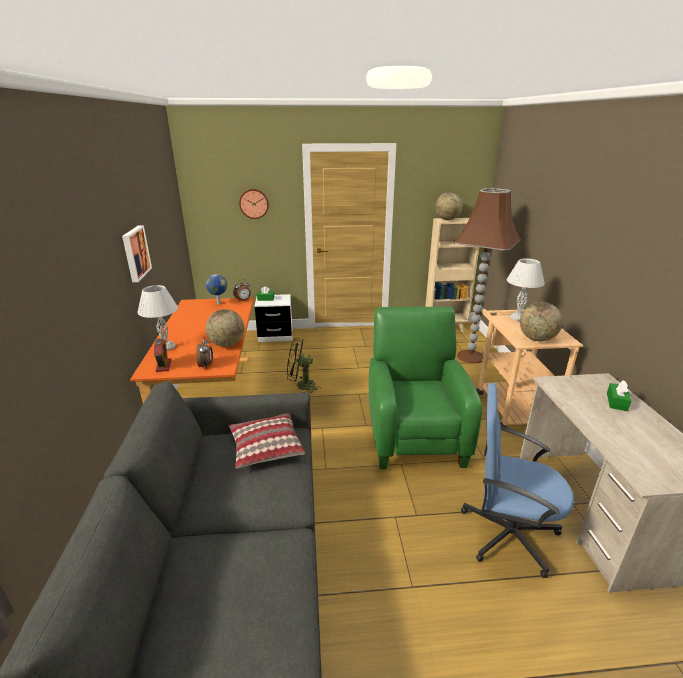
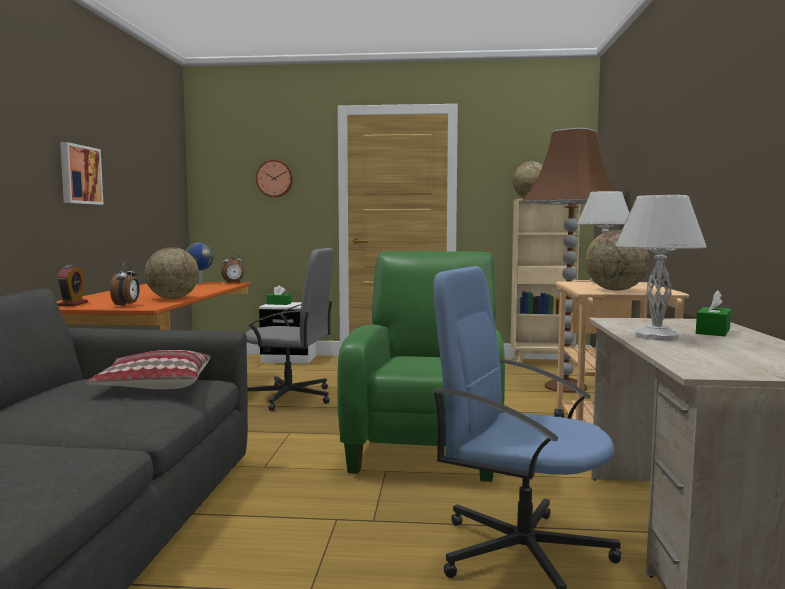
camera: 10 degrees right, 20 degrees down
white table lamp [137,285,178,351] -> white table lamp moved to [615,195,707,341]
black fan [287,338,321,393] -> grey office chair [246,248,334,411]

